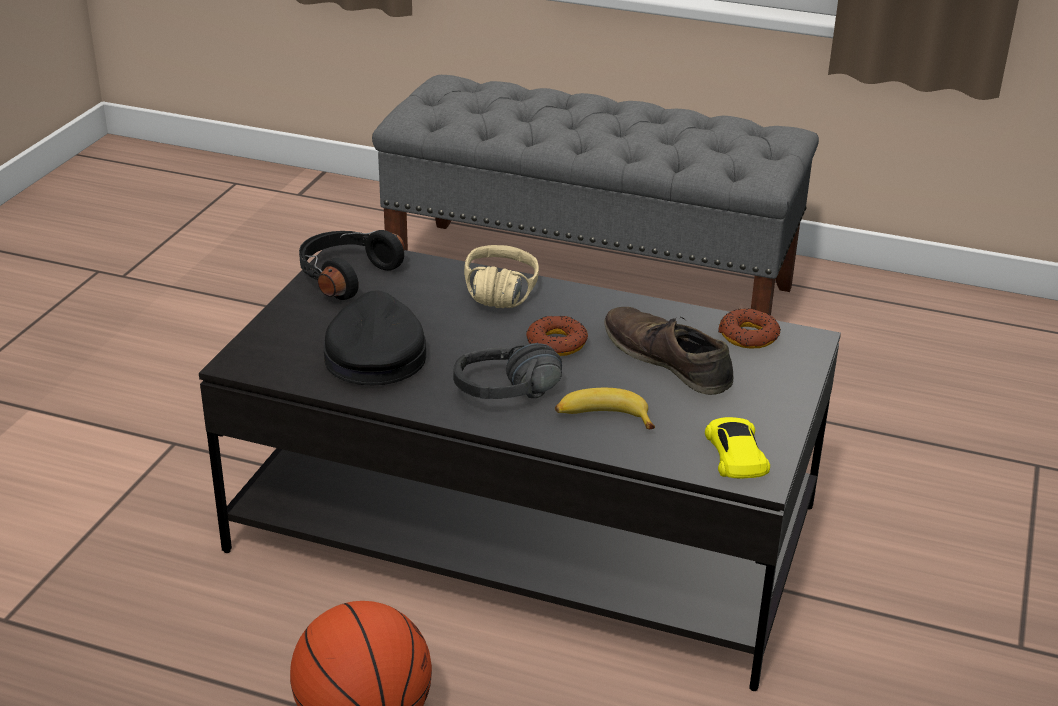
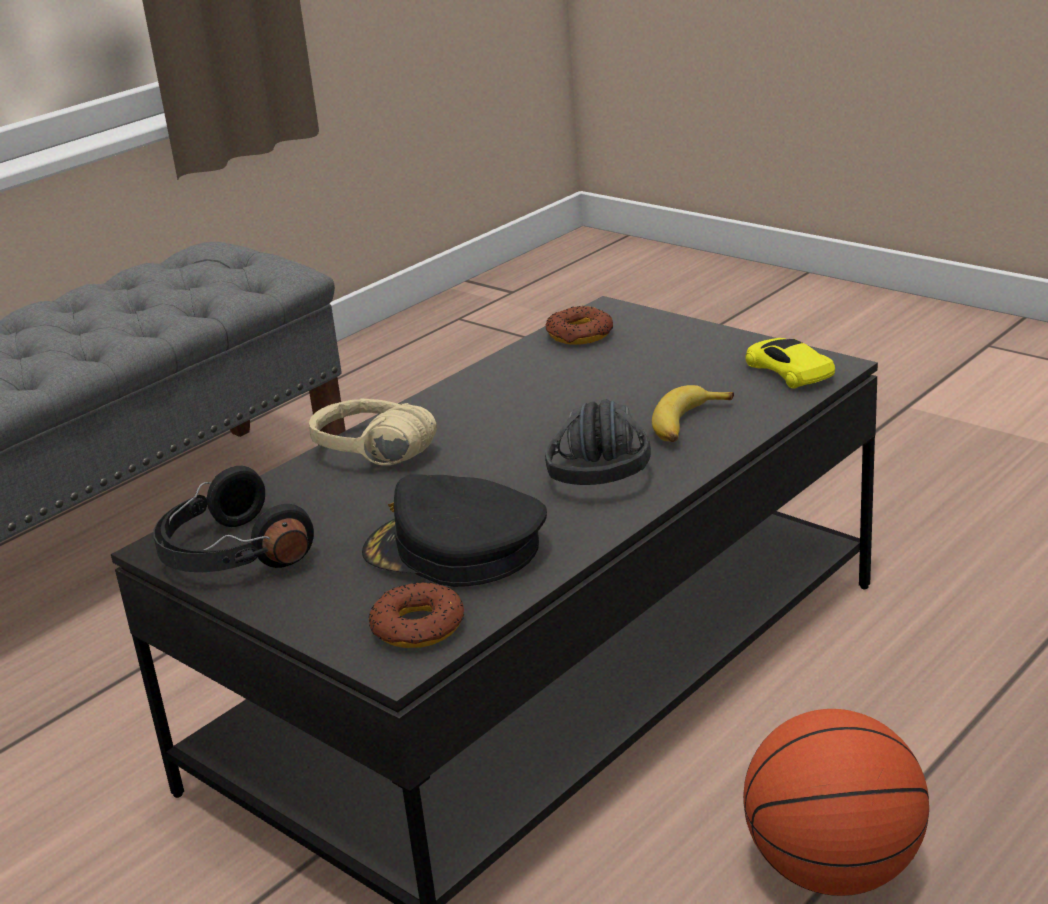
camera: 65 degrees left, 5 degrees down
donut [526,316,588,356] -> donut moved to [368,582,464,648]
brown shoe [604,307,733,395] -> none
yellow toy car [705,417,770,478] -> yellow toy car turned 45 degrees clockwise [745,338,835,389]

